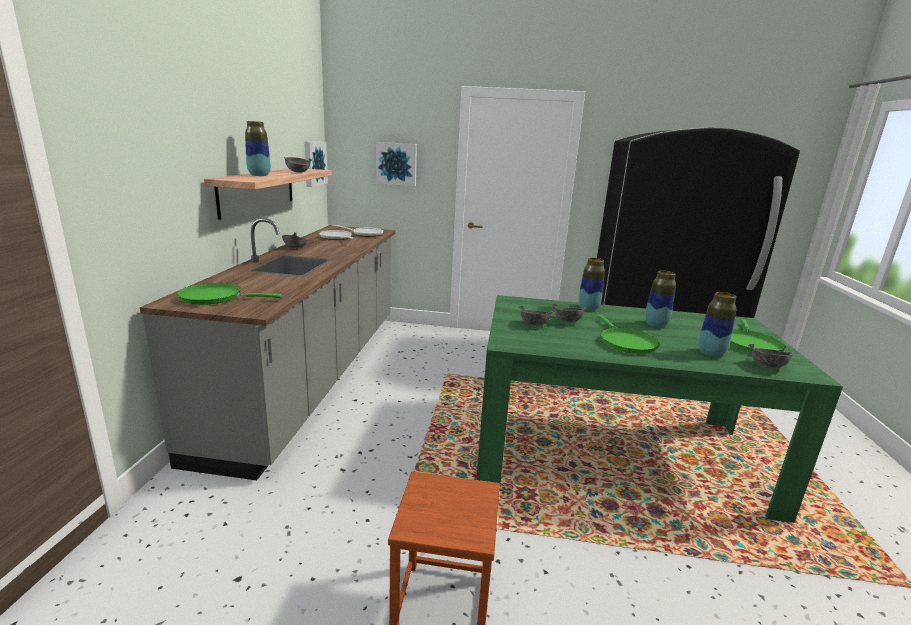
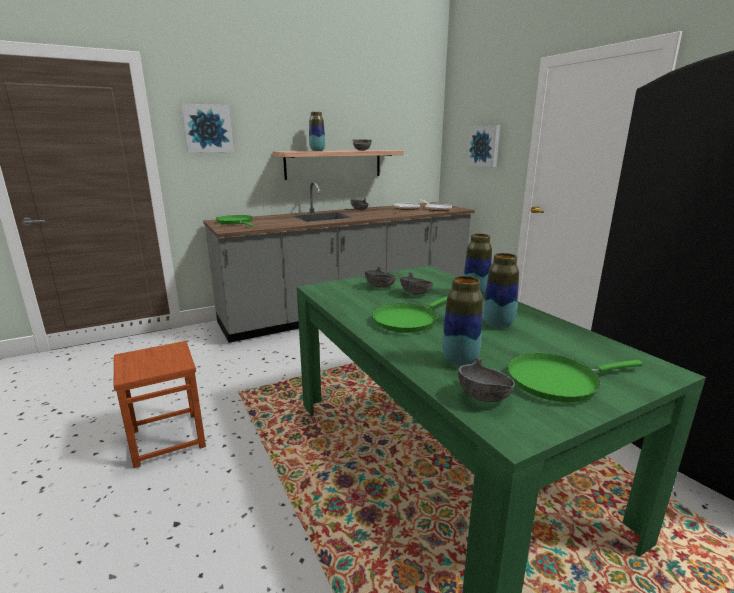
camera: 55 degrees right, 0 degrees up
picture [304,142,328,187] -> picture moved to [181,104,234,153]

